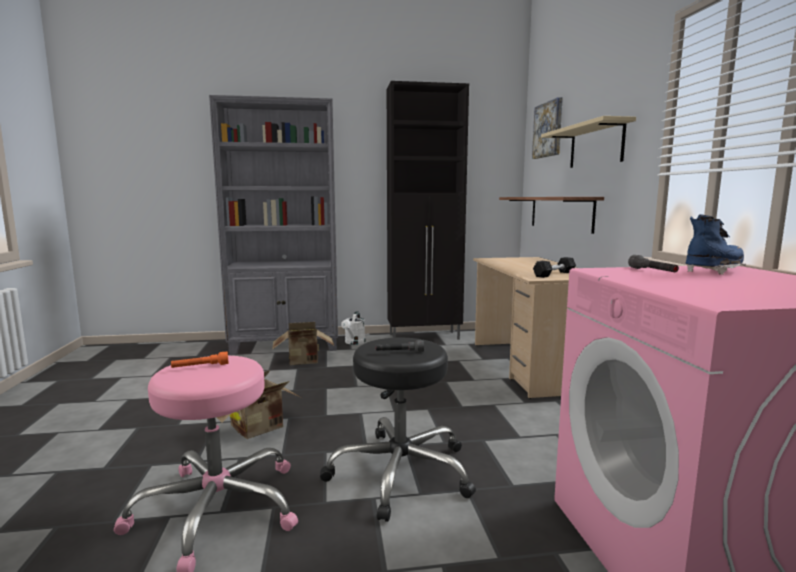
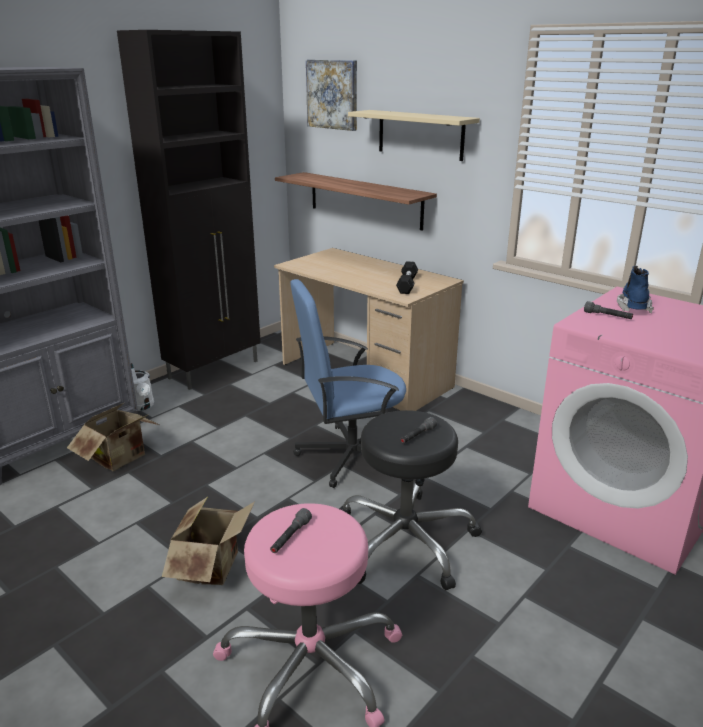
camera: 40 degrees left, 15 degrees up
orange flashlight [171,352,228,368] -> grey flashlight [270,508,312,553]
none -> blue office chair [290,279,406,488]

